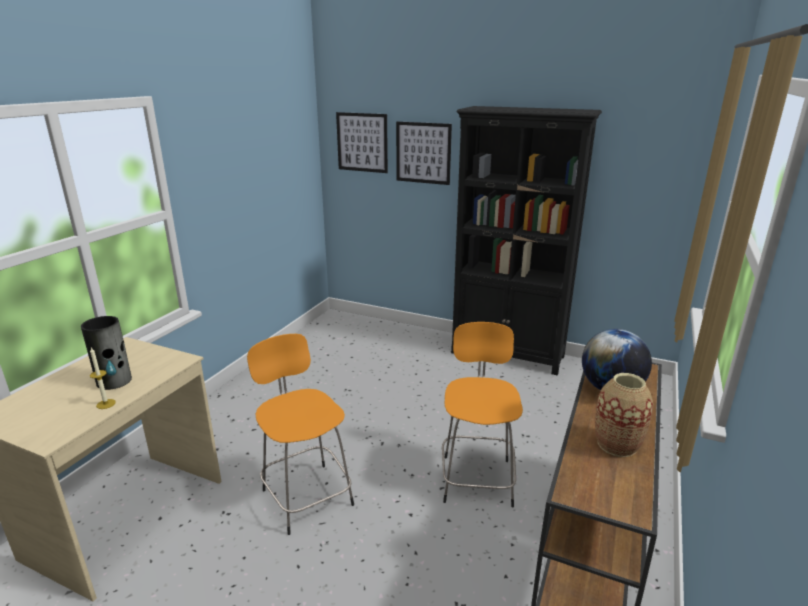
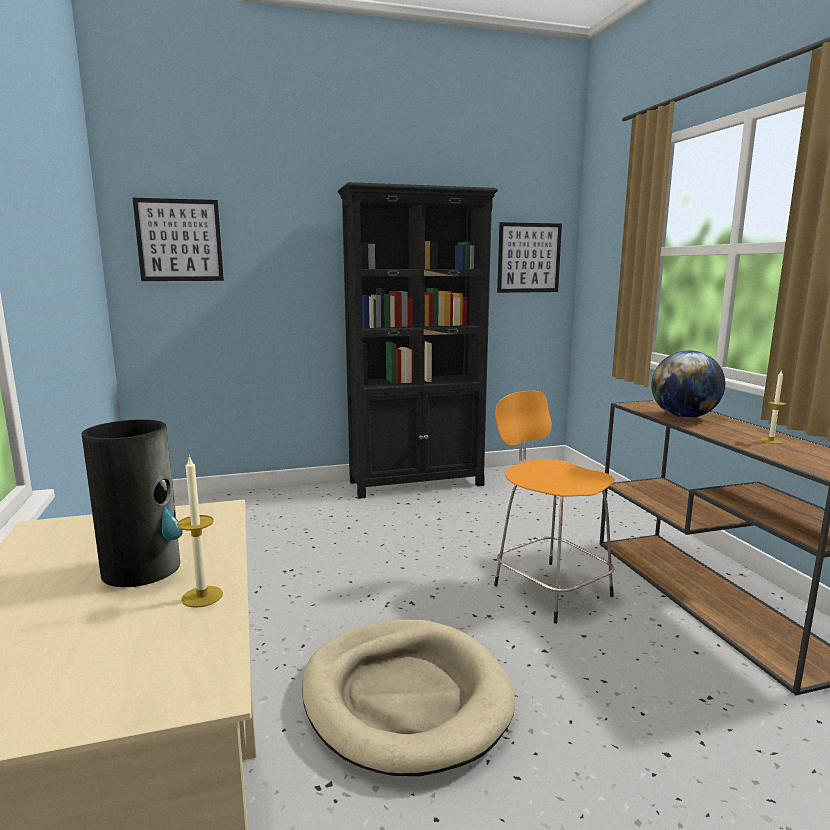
camera: 40 degrees left, 10 degrees down
orange stool [247,334,354,535] -> beige dog bed [302,620,515,776]
picture [396,121,452,185] -> picture moved to [497,222,562,293]
vase [595,373,653,457] -> candle [760,371,786,444]

